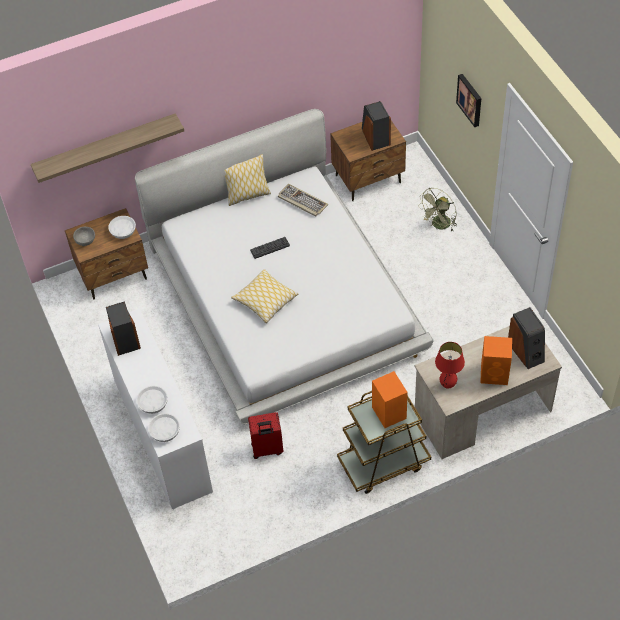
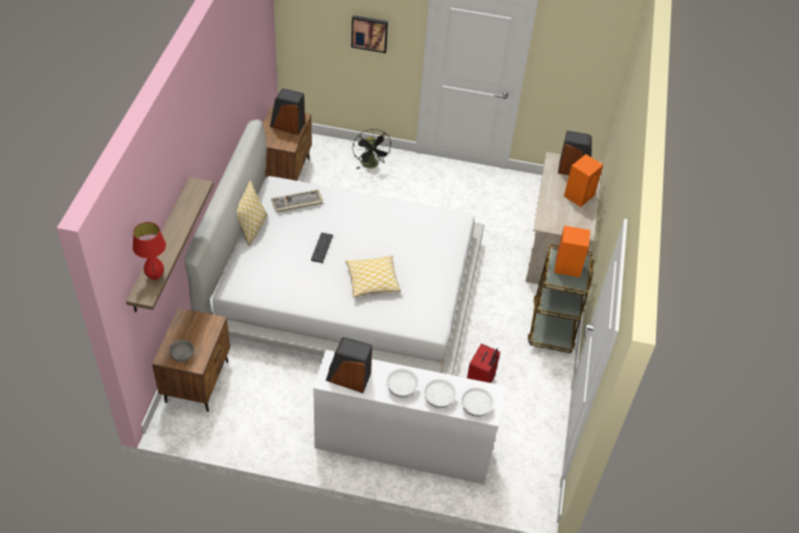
camera: 60 degrees left, 5 degrees down
white bowl [108,216,136,239] -> white bowl moved to [386,368,419,397]
green fan [418,188,457,231] -> black fan [352,129,391,169]
red table lamp [435,342,465,389] -> red table lamp moved to [133,222,166,280]

